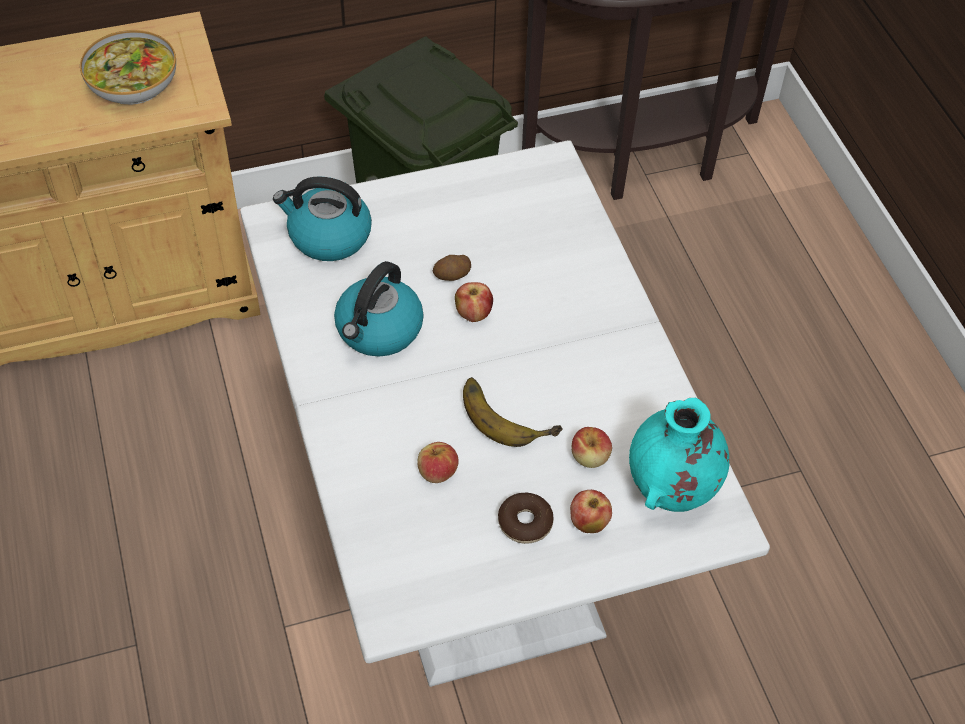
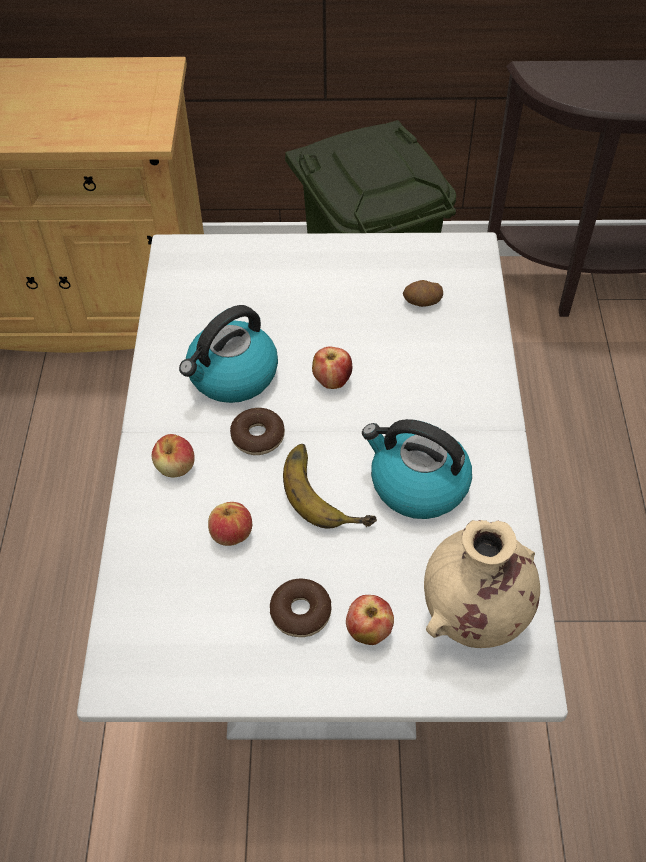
camera: 20 degrees right, 0 degrees up
bowl [80,30,176,105] -> none
kettle [273,176,372,261] -> kettle moved to [362,419,472,519]
potato [433,255,471,281] -> potato moved to [403,280,443,307]
apple [571,427,612,468] -> apple moved to [152,434,195,477]
turquoise vase [629,398,729,512] -> beige vase [424,520,540,648]
none -> donut [230,408,285,455]

